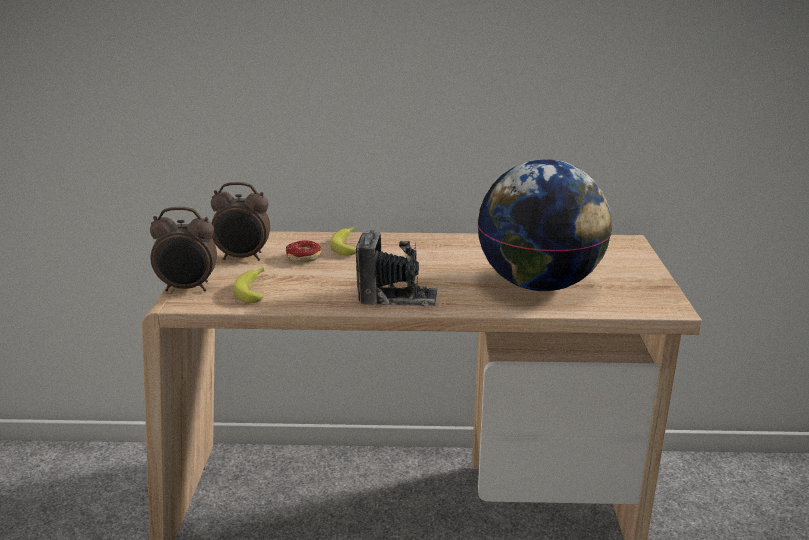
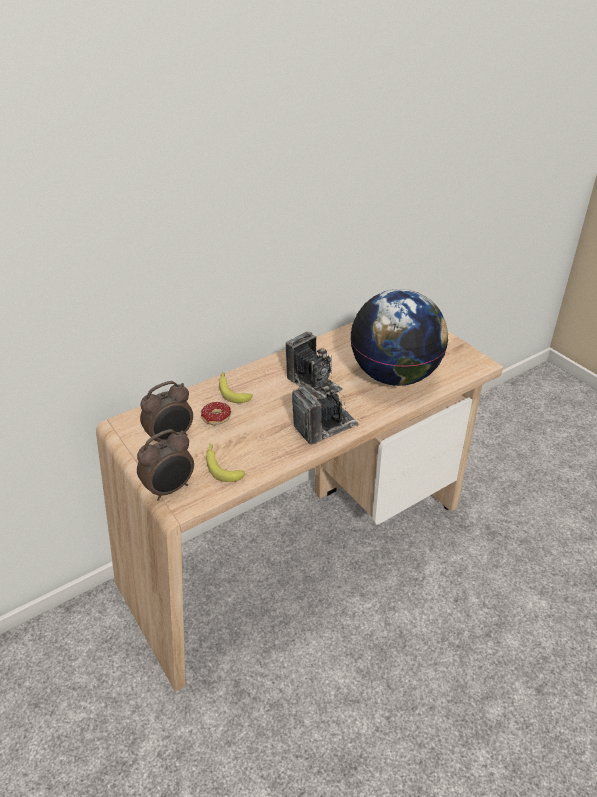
camera: 35 degrees left, 15 degrees up
none -> camera [286,332,343,399]

